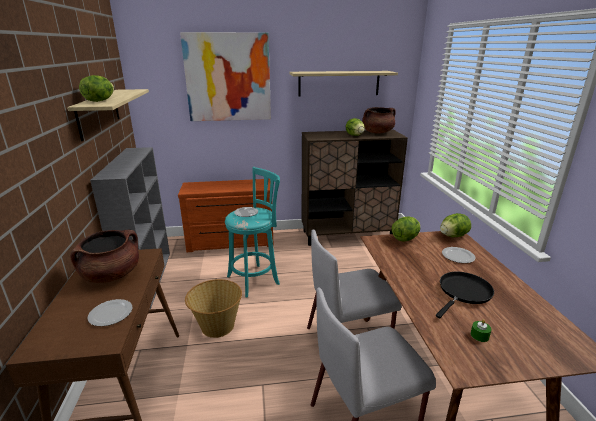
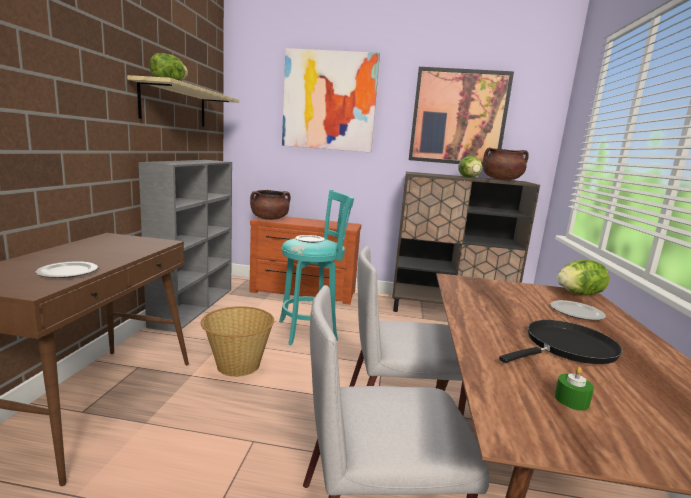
camera: 15 degrees right, 10 degrees down
brown cooking pot [70,230,139,283] -> brown cooking pot moved to [250,190,291,220]
shelf [290,71,398,96] -> picture [409,67,514,165]
lettuce [392,216,420,241] -> none

